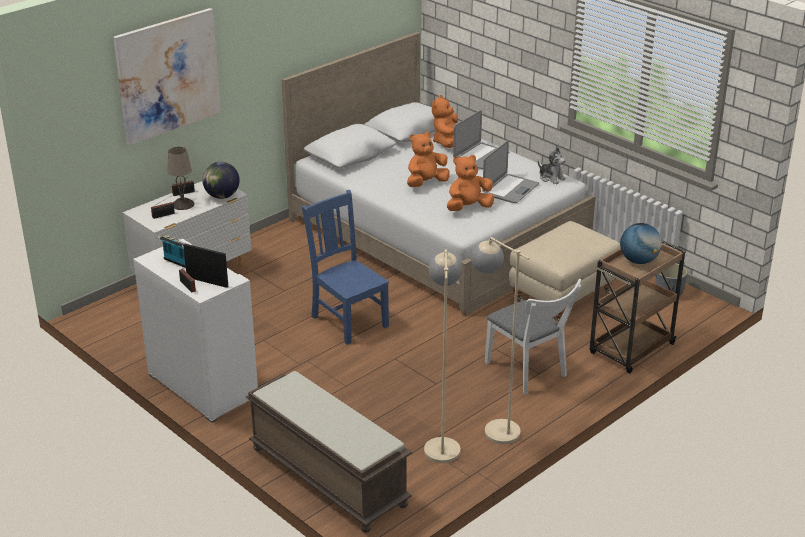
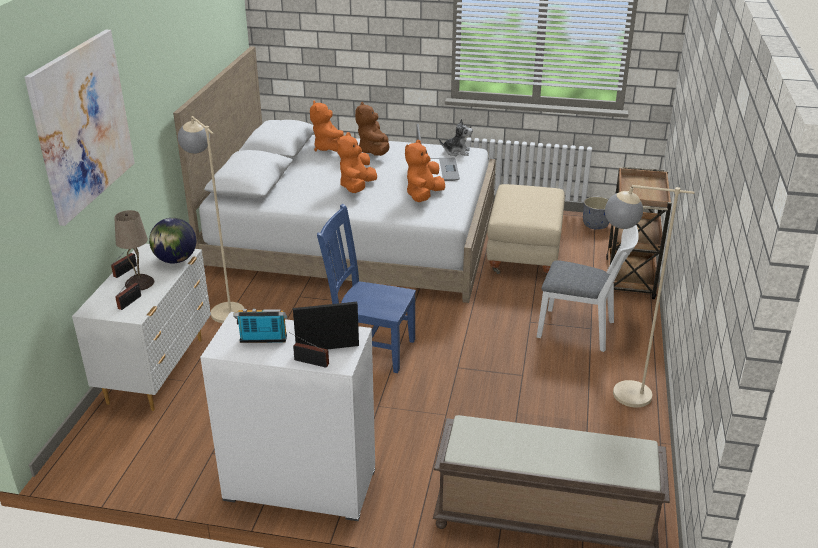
camera: 35 degrees left, 0 degrees up
beige floor lamp [424,249,462,463] -> beige floor lamp moved to [178,116,244,323]
laptop [453,110,509,169] -> brown plush toy [355,102,390,156]
globe [620,223,662,264] -> none

